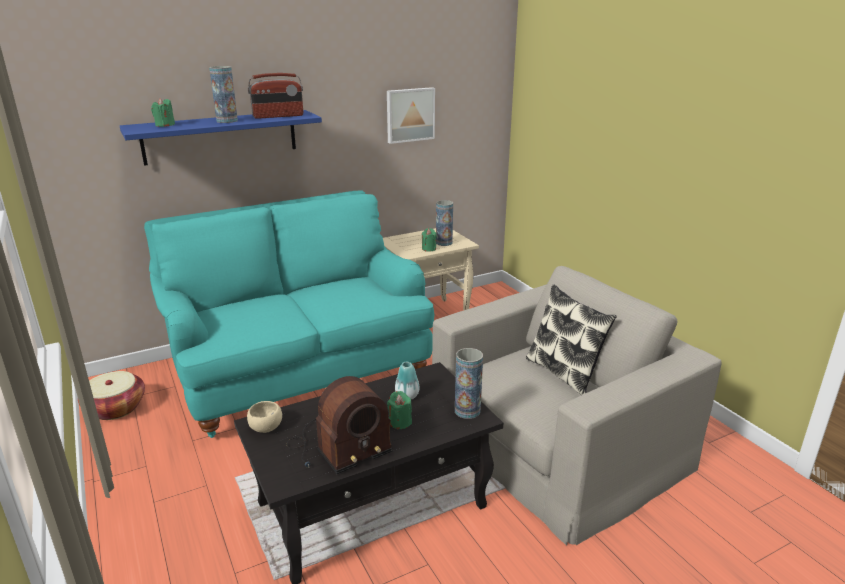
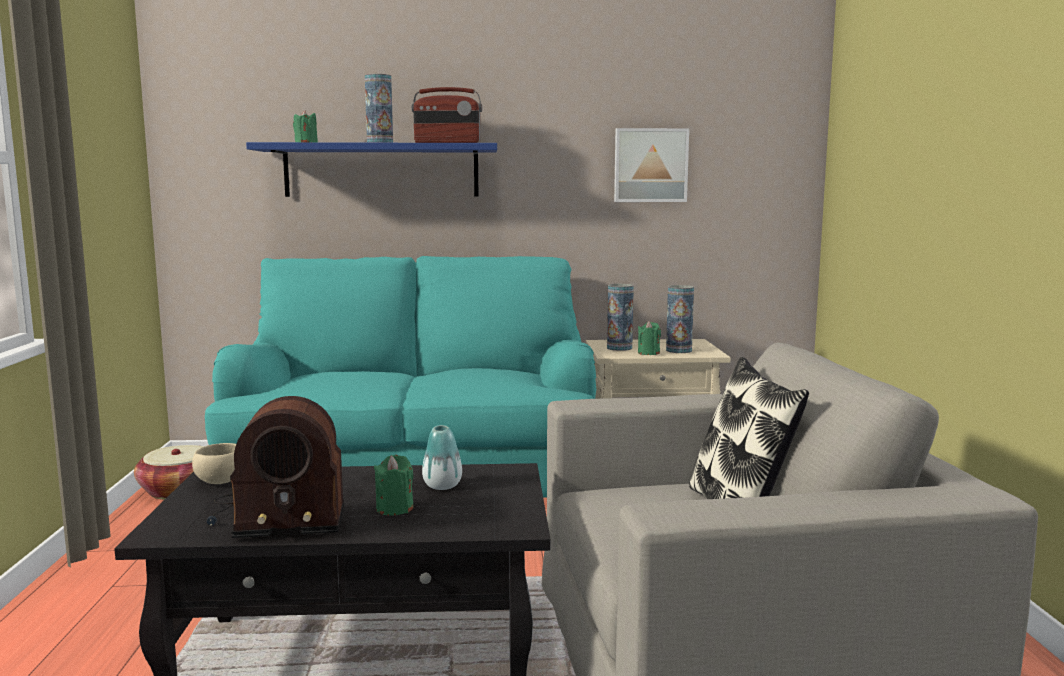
camera: 25 degrees right, 15 degrees down
vase [455,348,483,419] -> vase moved to [607,284,634,351]

